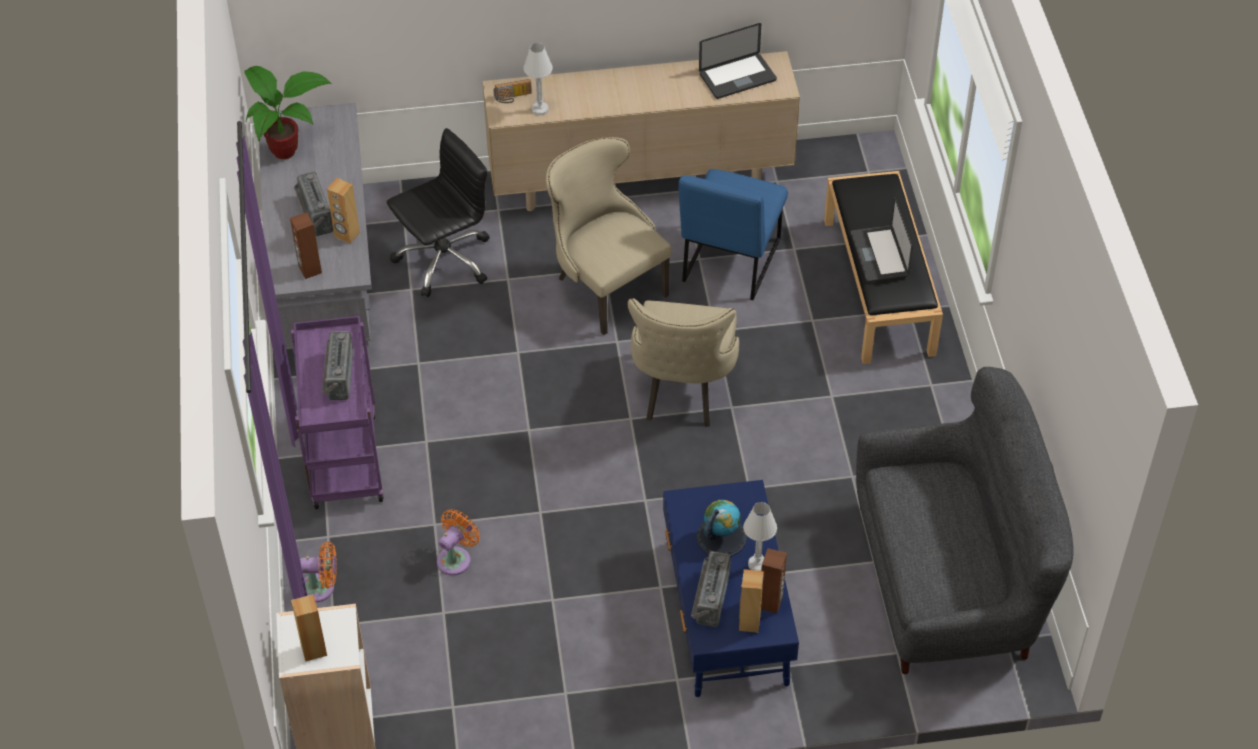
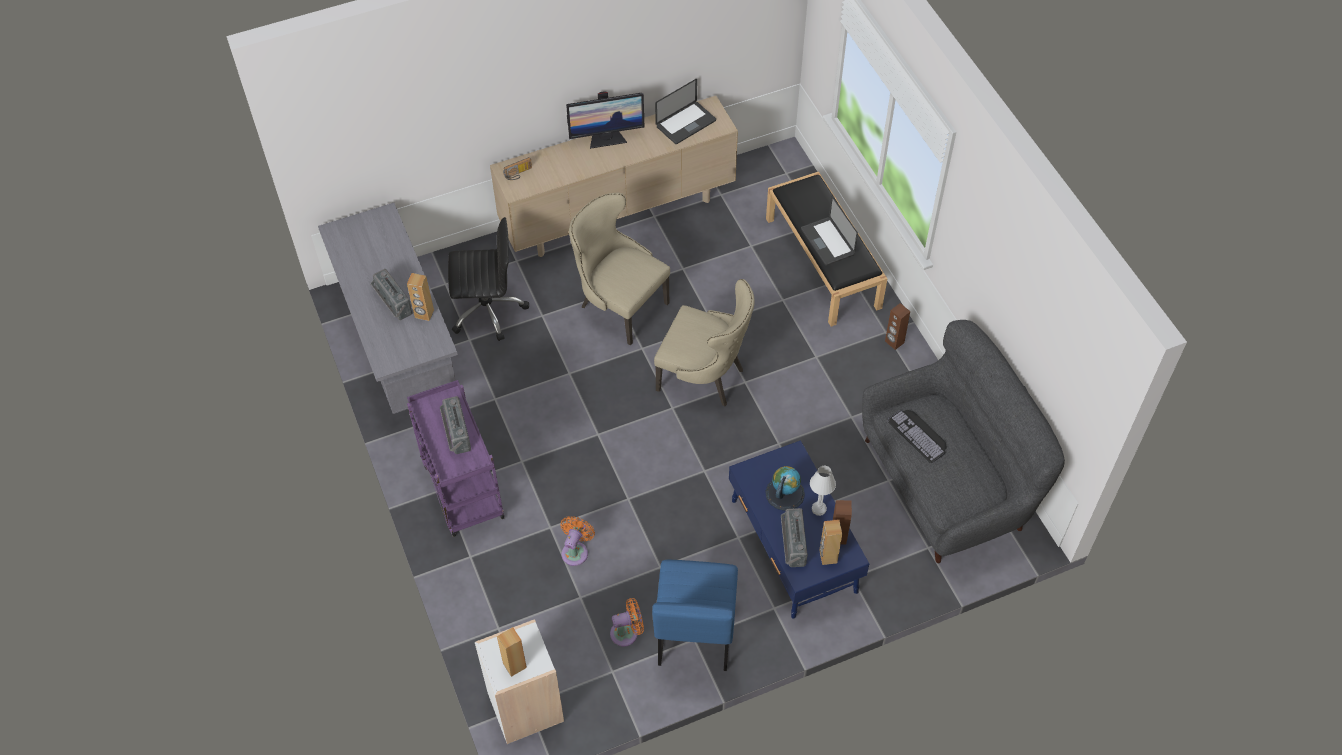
camera: 15 degrees left, 5 degrees up
potted plant [245,66,332,159] -> none
brown speaker [290,212,322,279] -> brown speaker moved to [885,303,910,350]
orange fan [300,542,337,602] -> orange fan moved to [610,598,644,647]
black office chair [387,128,490,297] -> black office chair turned 45 degrees clockwise [448,217,529,341]
white table lamp [524,43,553,115] -> none
beige chair [628,298,739,427] -> beige chair turned 60 degrees counterclockwise [654,279,755,407]
blue chair [678,169,788,300] -> blue chair moved to [652,560,738,671]
none -> monitor [566,91,644,149]
none -> keyboard [887,410,947,463]

